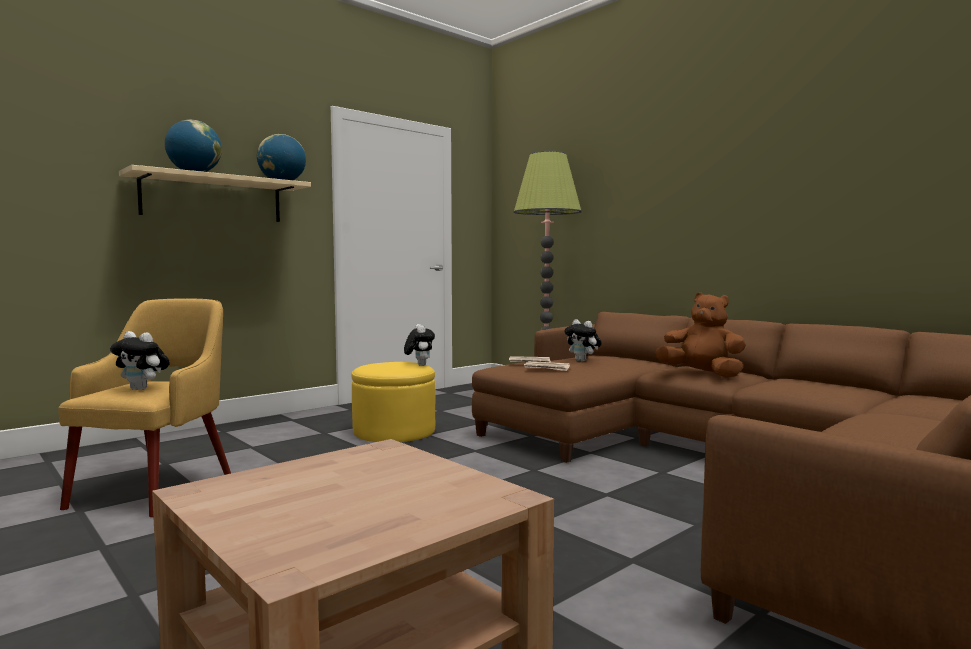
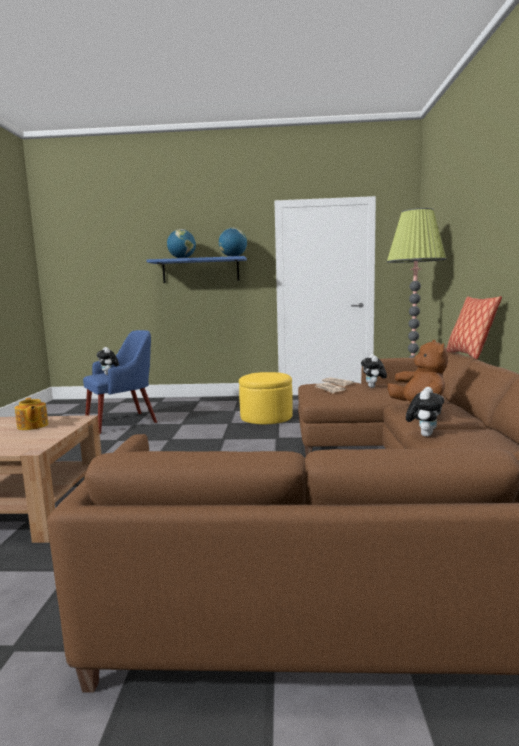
camera: 45 degrees right, 5 degrees up
yellow armchair [58,298,231,517] -> blue armchair [83,330,157,434]
beige shelf [119,165,311,222] -> blue shelf [147,256,247,283]
plush toy [404,324,435,366] -> plush toy moved to [406,387,444,437]
none -> teapot [15,398,48,430]
none -> pillow [446,296,502,359]

